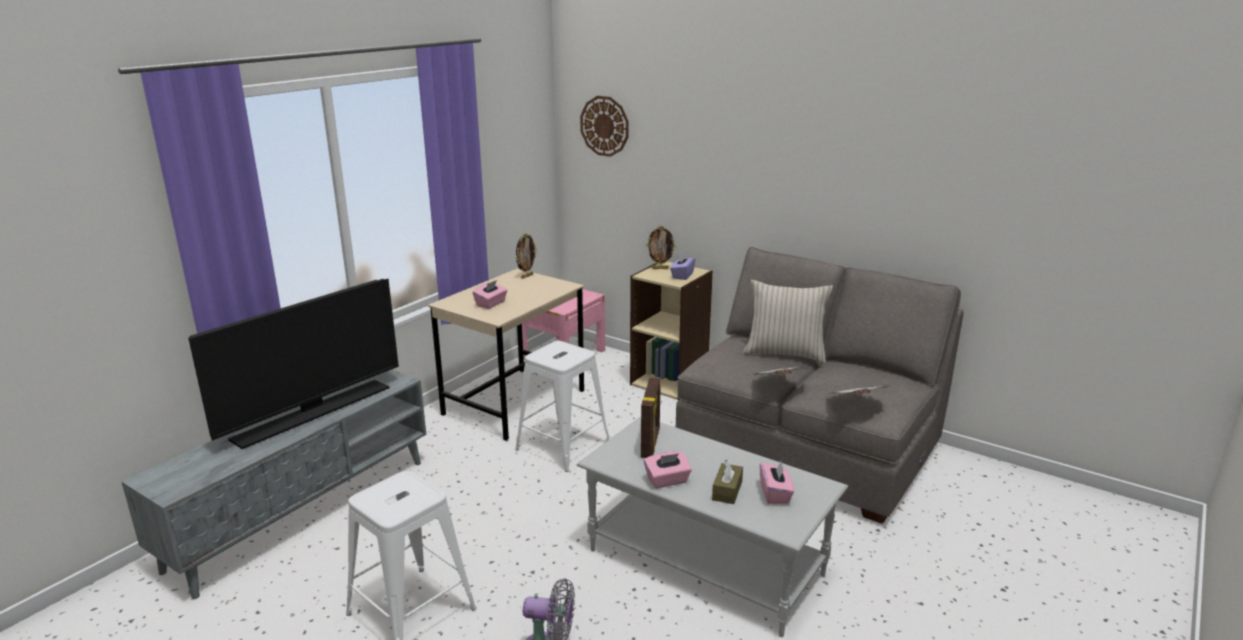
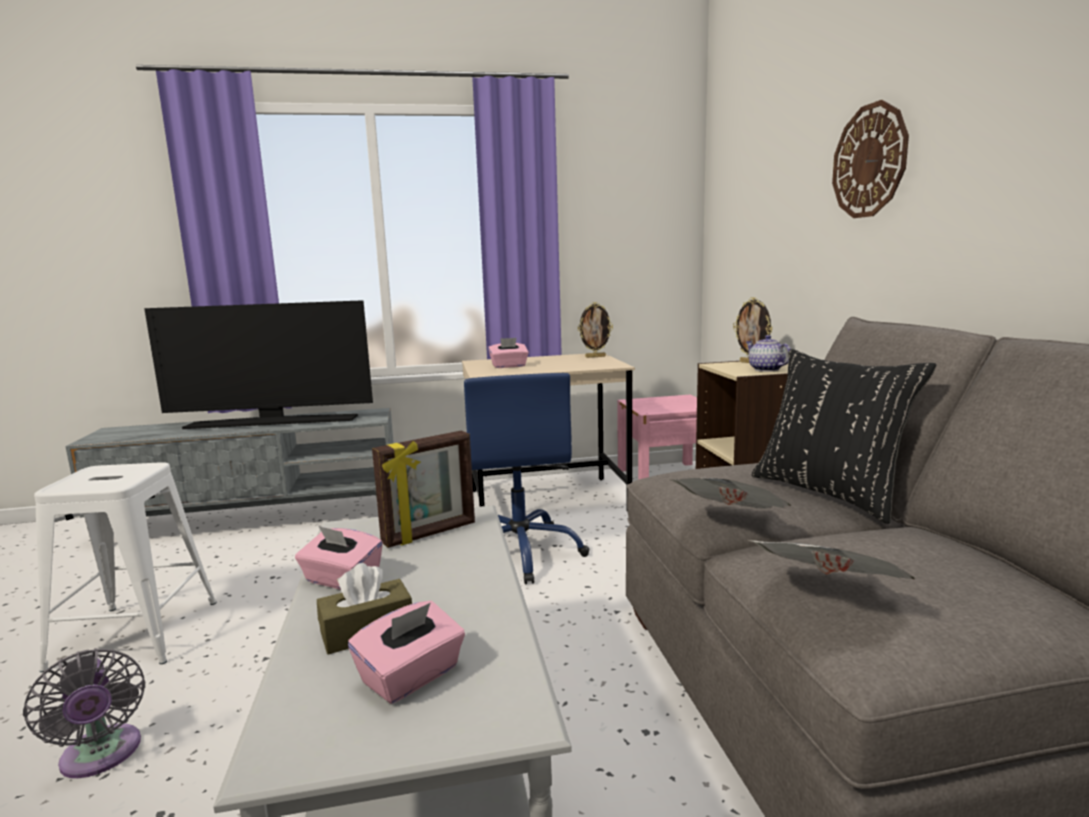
camera: 45 degrees right, 10 degrees down
white stool [515,341,609,472] -> blue office chair [464,373,589,584]
wall clock [580,96,629,157] -> wall clock moved to [832,100,909,218]
purple tissue box [670,252,696,280] -> teapot [746,335,791,372]
beige pillow [743,280,833,364] -> black pillow [752,349,936,524]

